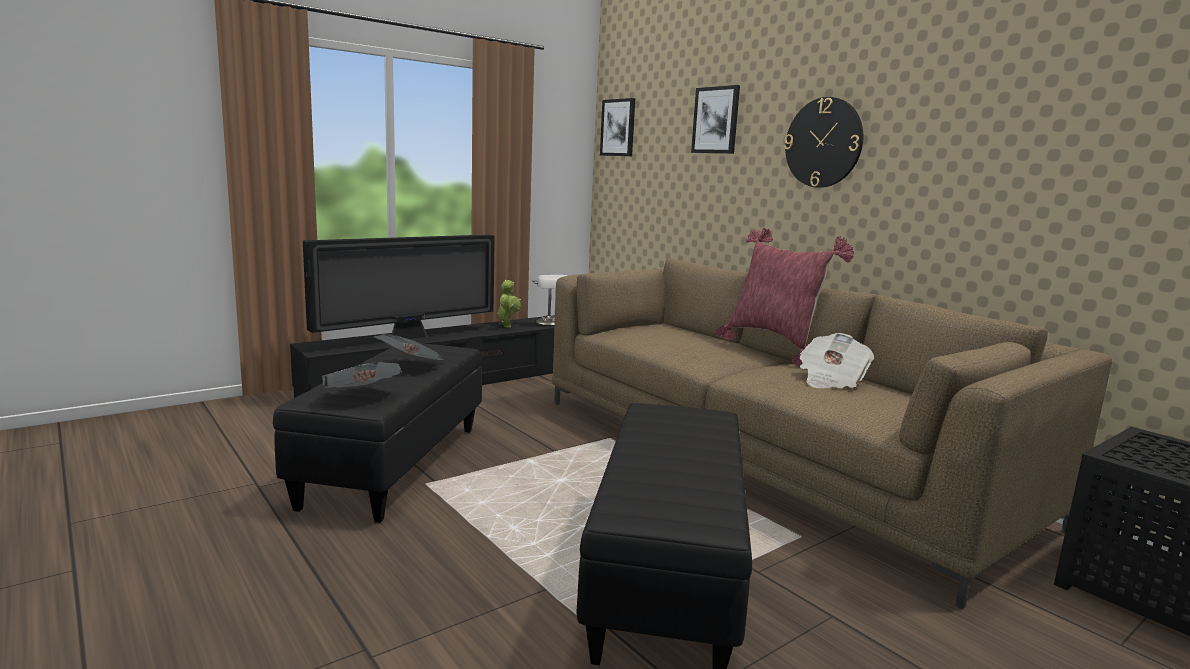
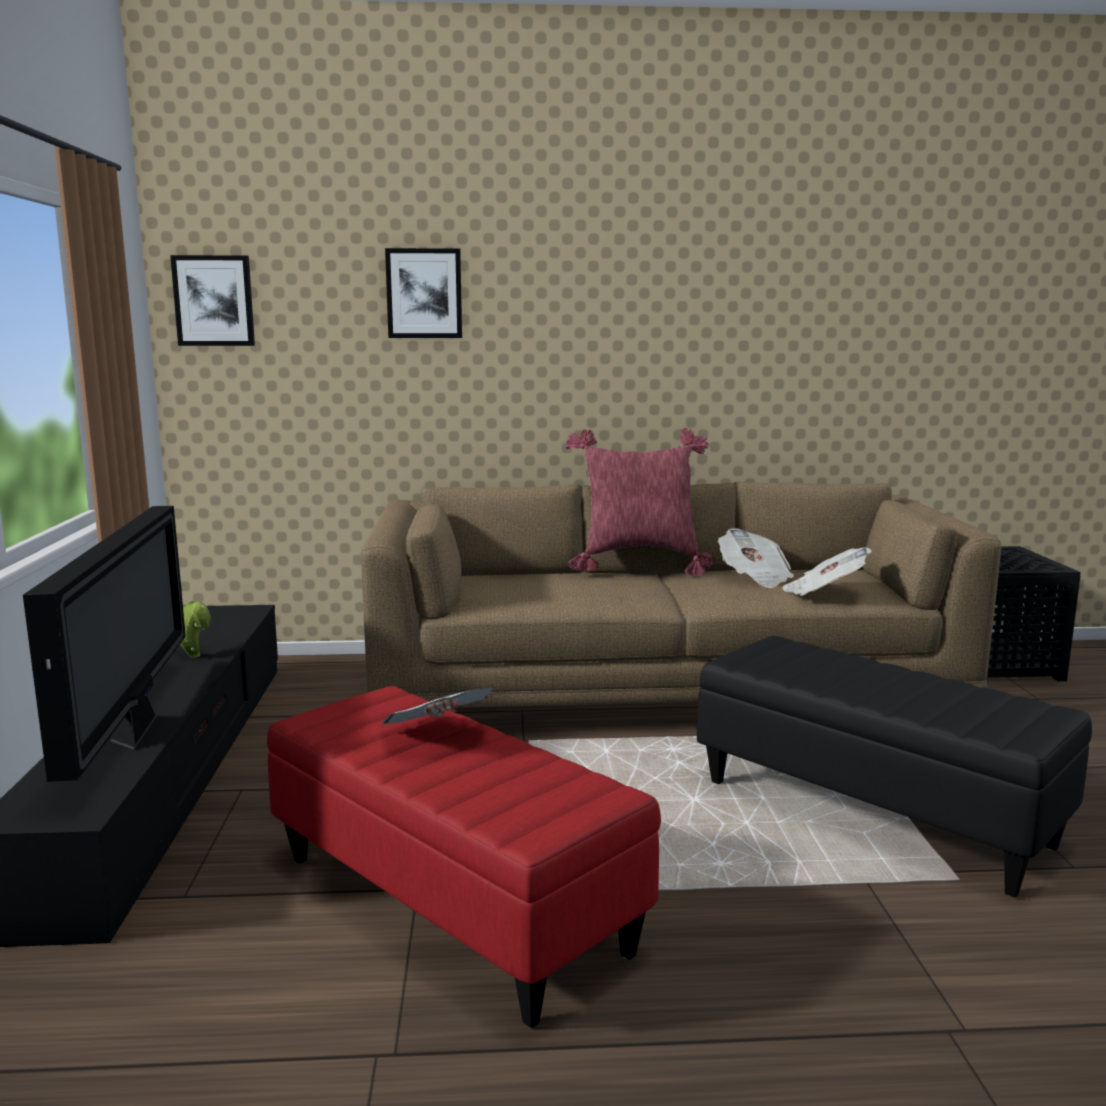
camera: 55 degrees left, 0 degrees up
black ottoman [273,343,482,523] -> red ottoman [267,686,661,1028]
newspaper [322,362,402,388] -> newspaper moved to [782,547,872,596]
white table lamp [532,275,567,325] -> none
wall clock [784,97,863,188] -> none

